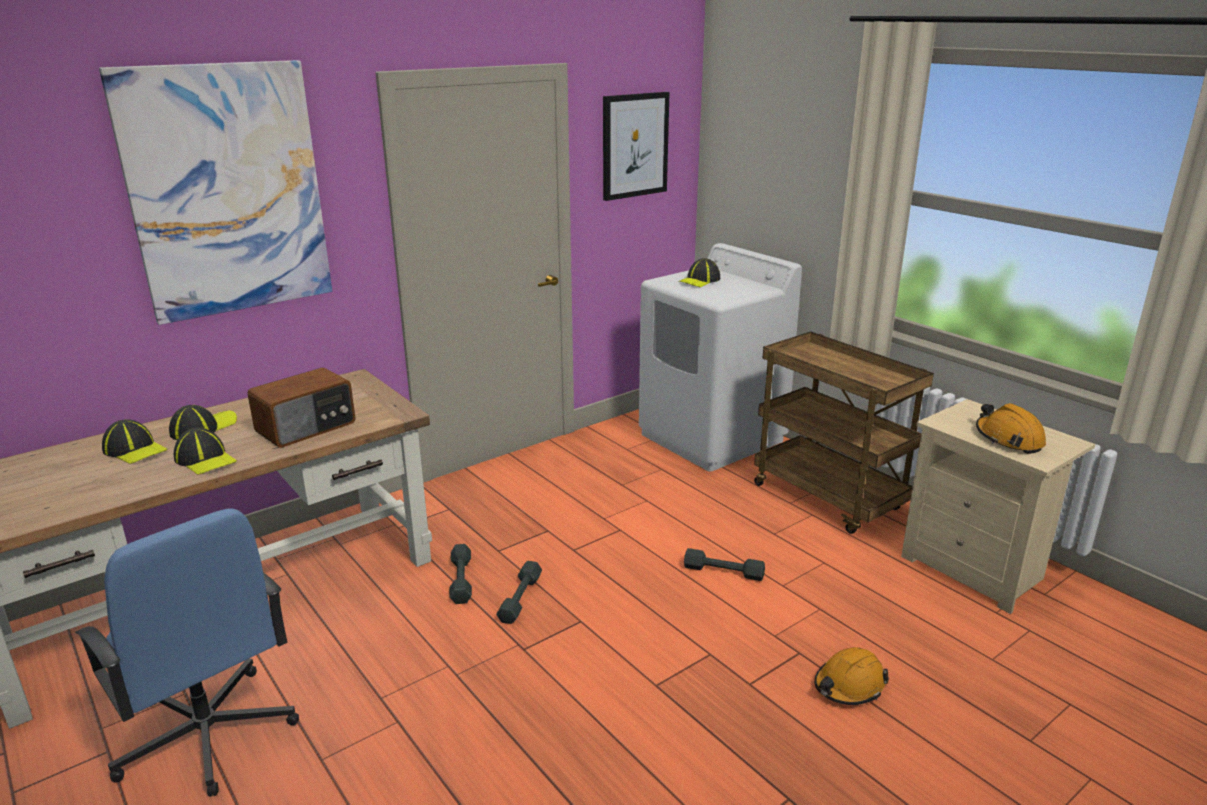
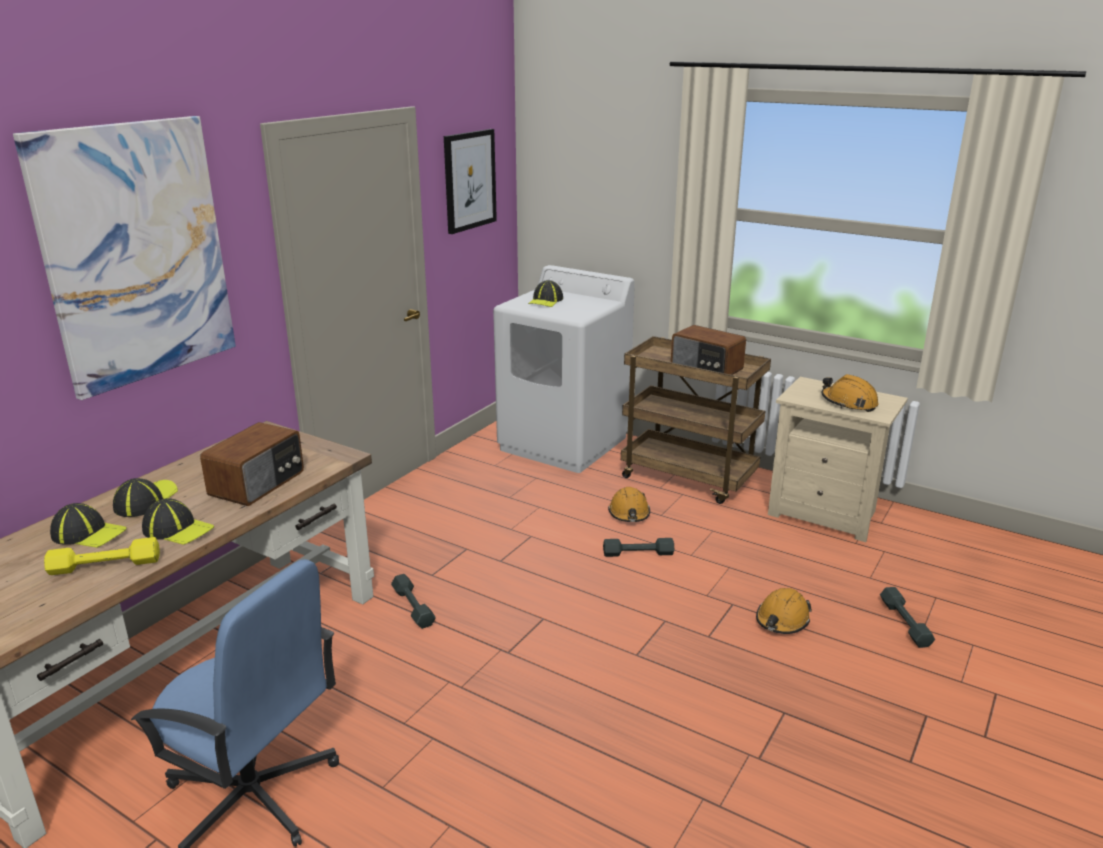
camera: 20 degrees left, 0 degrees up
grey dumbbell [496,561,542,624] -> grey dumbbell moved to [880,587,935,648]
none -> yellow dumbbell [44,537,160,575]
none -> orange hard hat [608,487,650,522]
none -> radio [671,325,746,375]

